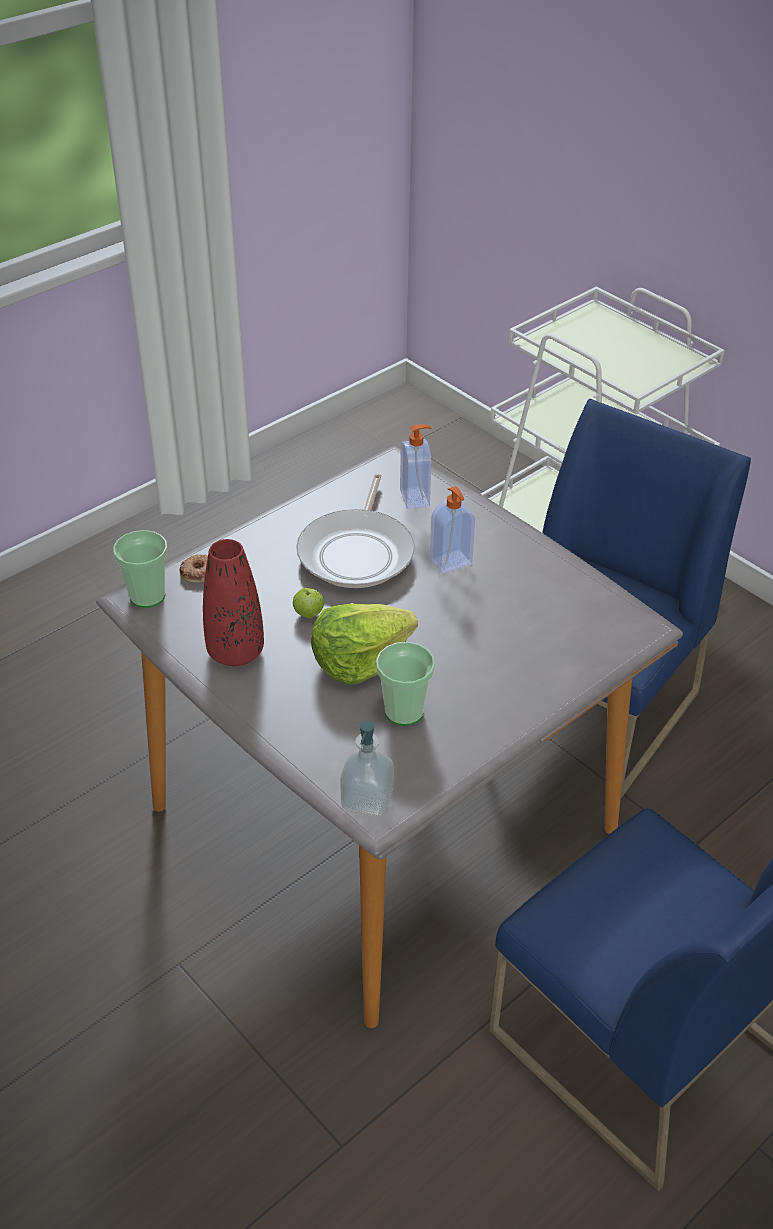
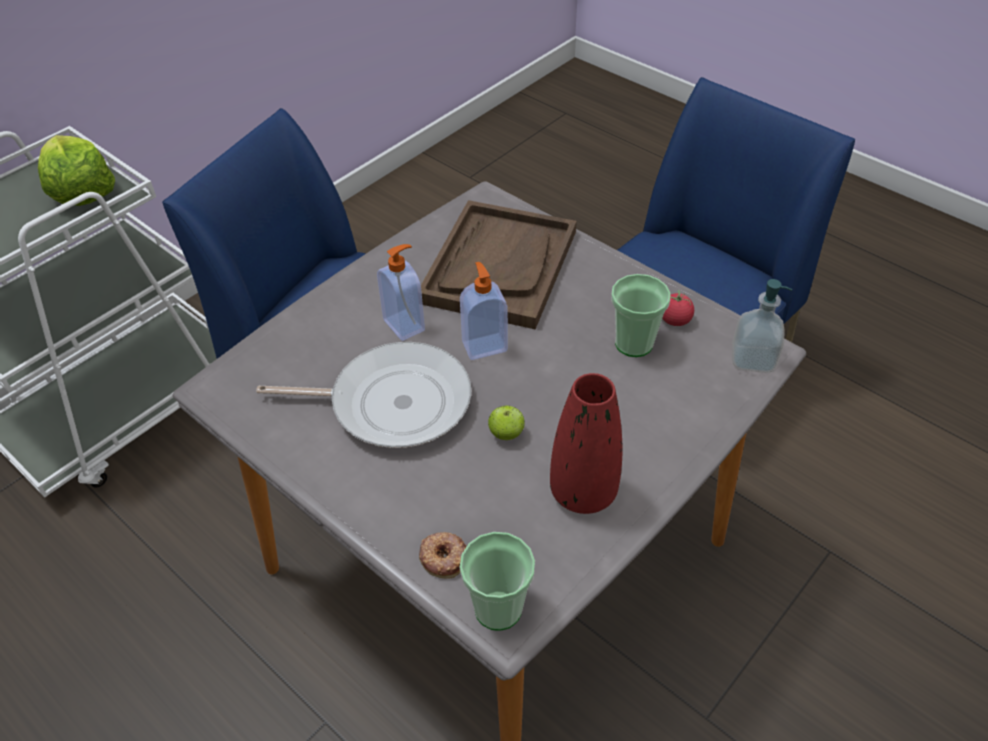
camera: 95 degrees left, 5 degrees up
lettuce [311,603,418,685] -> lettuce moved to [38,135,115,206]
soap dispenser [400,424,432,509] -> soap dispenser moved to [460,262,508,360]
none -> brown tray [421,200,577,329]
none -> tomato [662,290,694,326]

